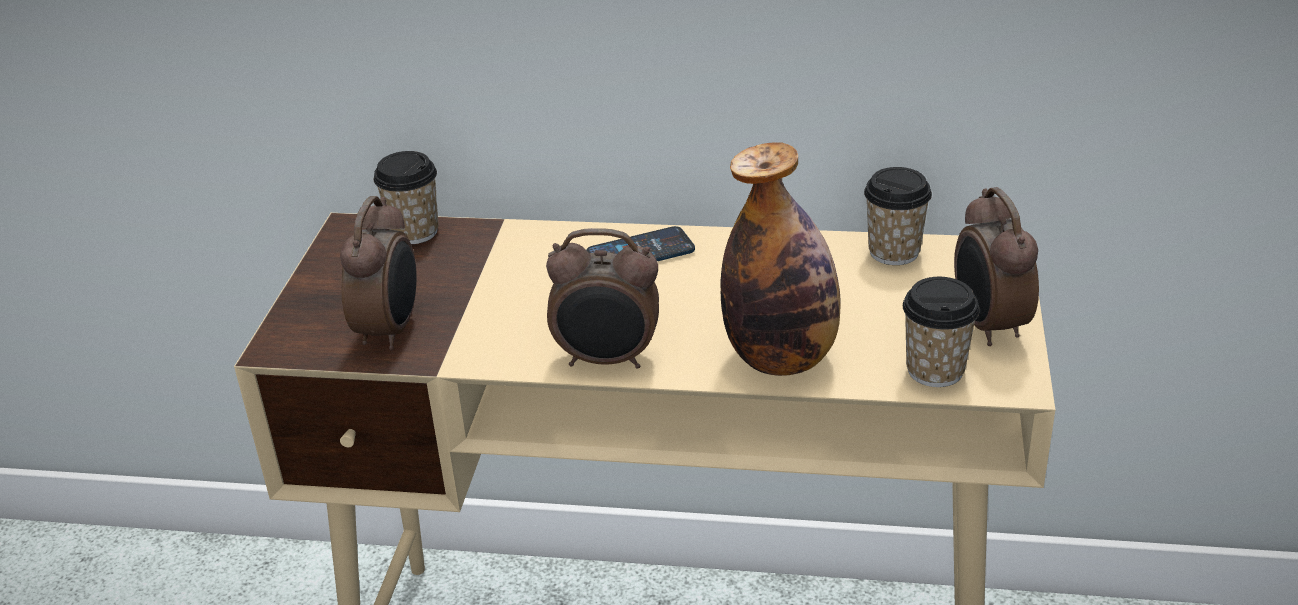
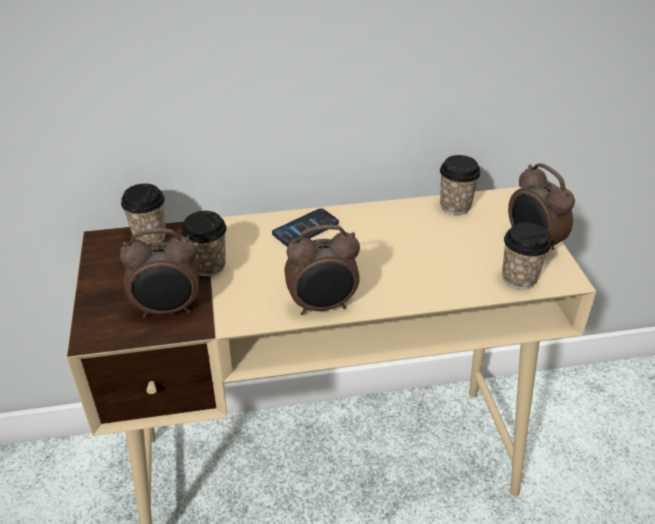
camera: 20 degrees left, 5 degrees up
alarm clock [340,196,417,350] -> alarm clock turned 90 degrees clockwise [120,228,199,318]
bottle [720,142,841,376] -> none
none -> cup [181,211,227,276]

